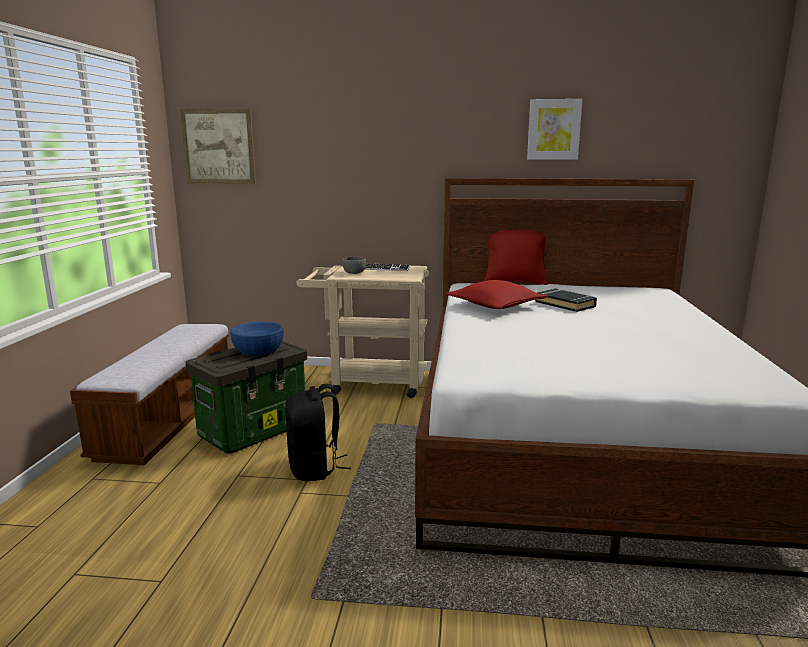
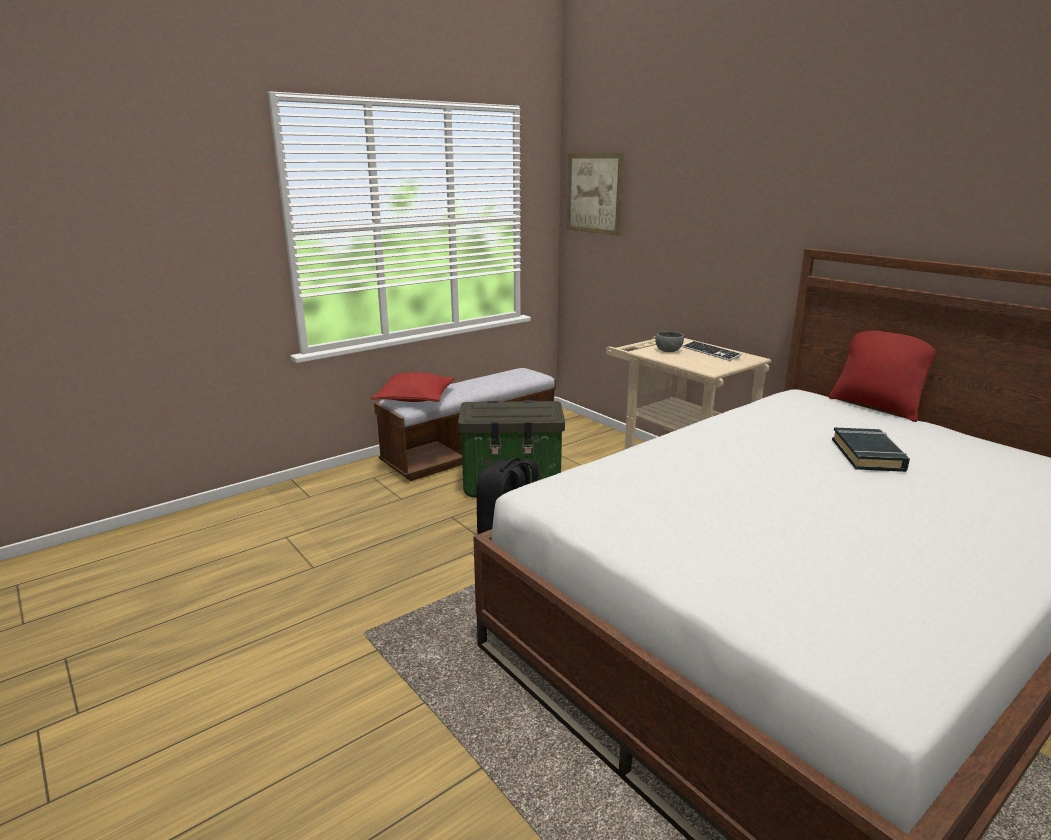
camera: 45 degrees right, 5 degrees up
blue bowl [231,322,284,356] -> none
red pillow [446,280,547,309] -> red pillow moved to [371,373,455,402]
picture [527,99,583,160] -> none

